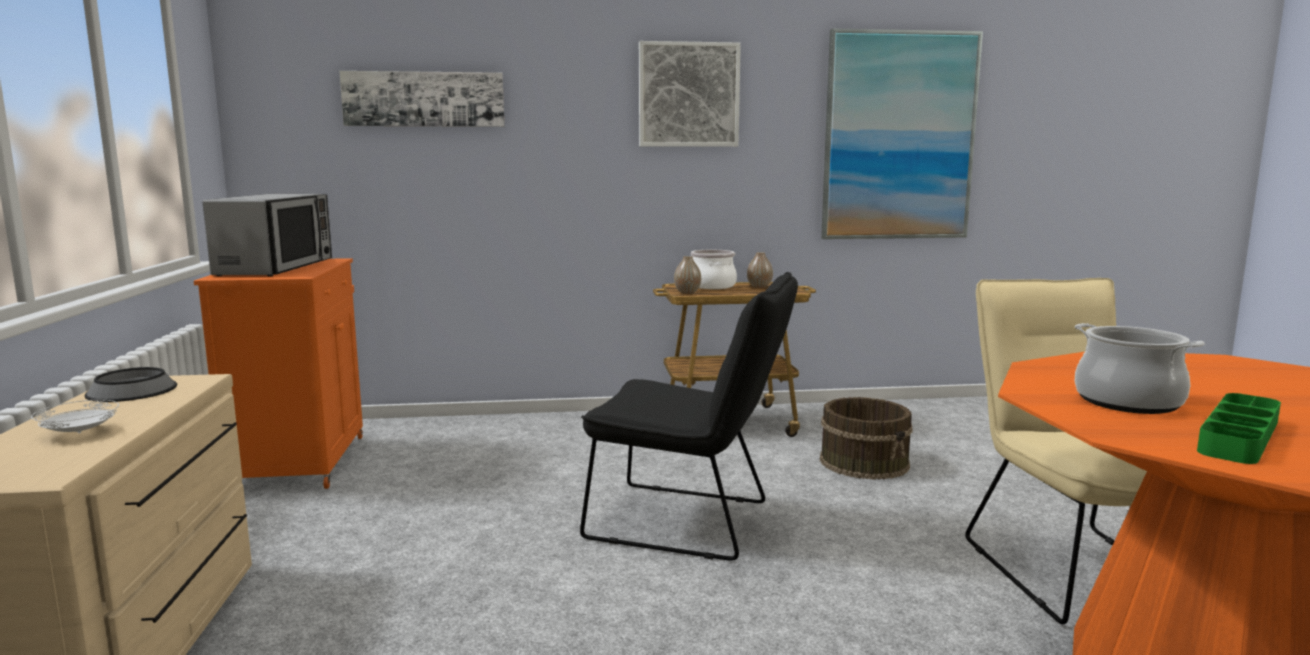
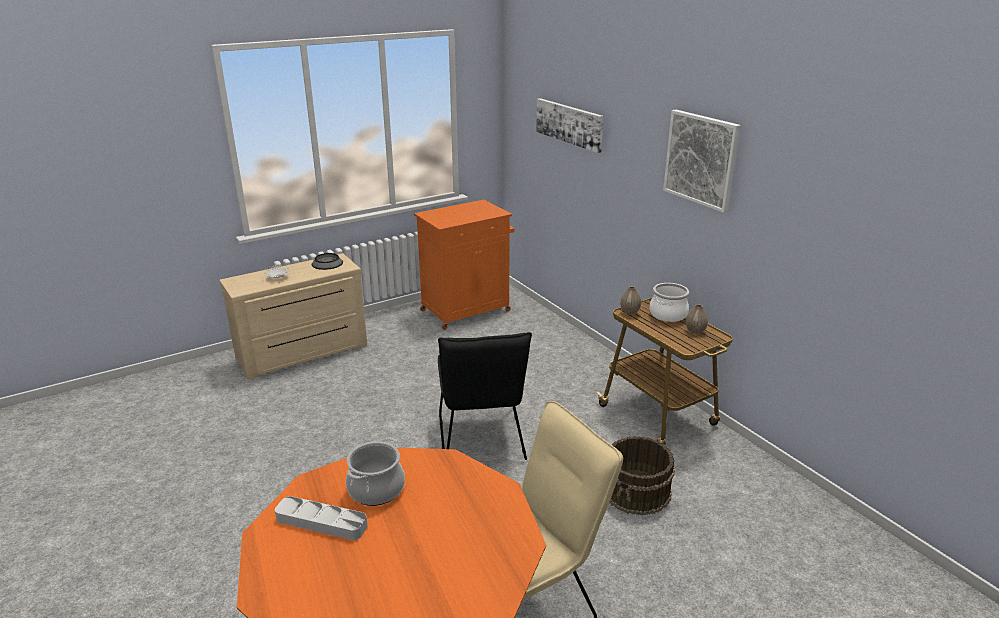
camera: 65 degrees right, 15 degrees up
microwave [202,194,332,276] -> none
picture [821,28,983,239] -> none
green tray [1197,393,1281,464] -> grey tray [275,496,368,540]

